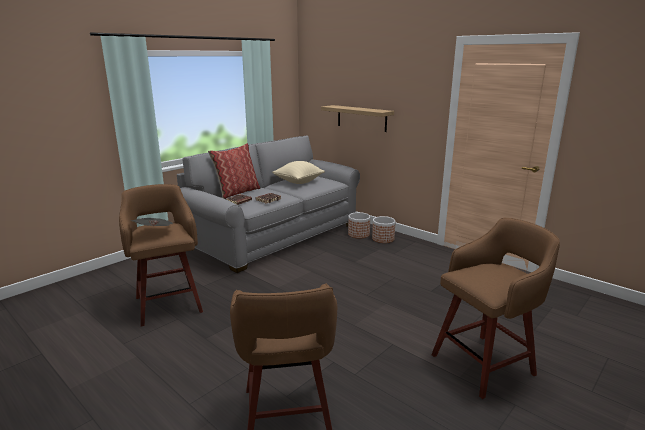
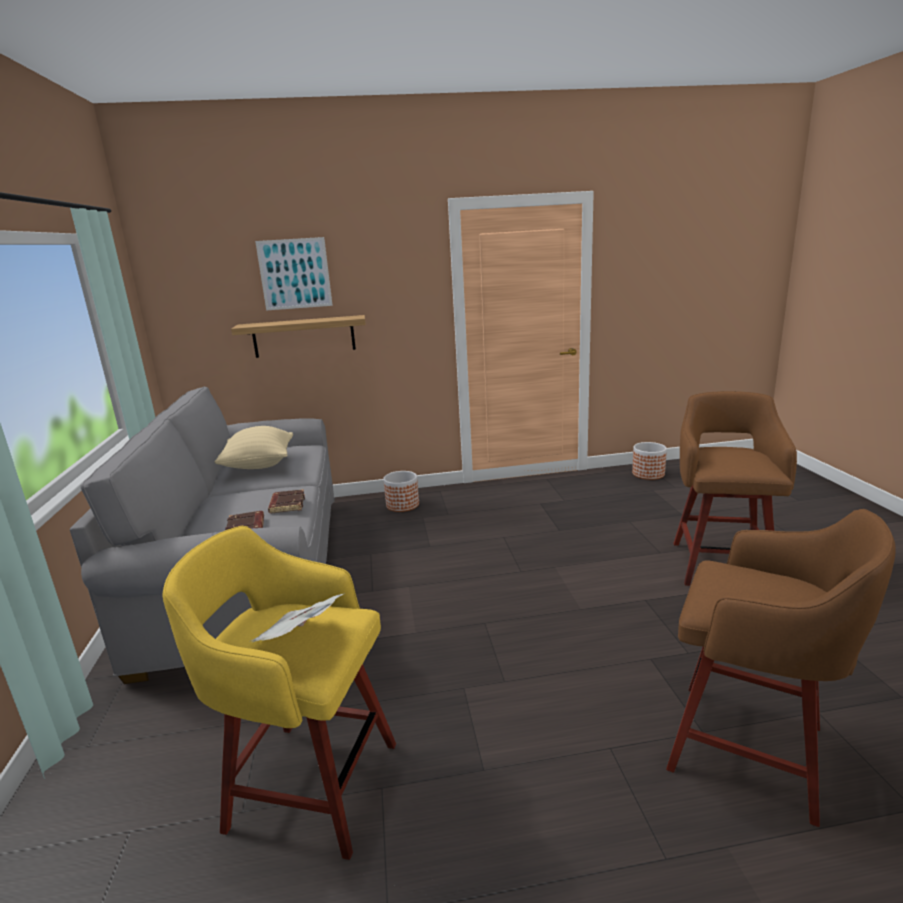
camera: 50 degrees left, 0 degrees up
brown stool [119,184,203,327] -> yellow stool [162,526,396,860]
pillow [208,143,260,199] -> none
planter [348,212,370,239] -> planter moved to [632,442,667,480]
none -> picture [255,237,333,310]

